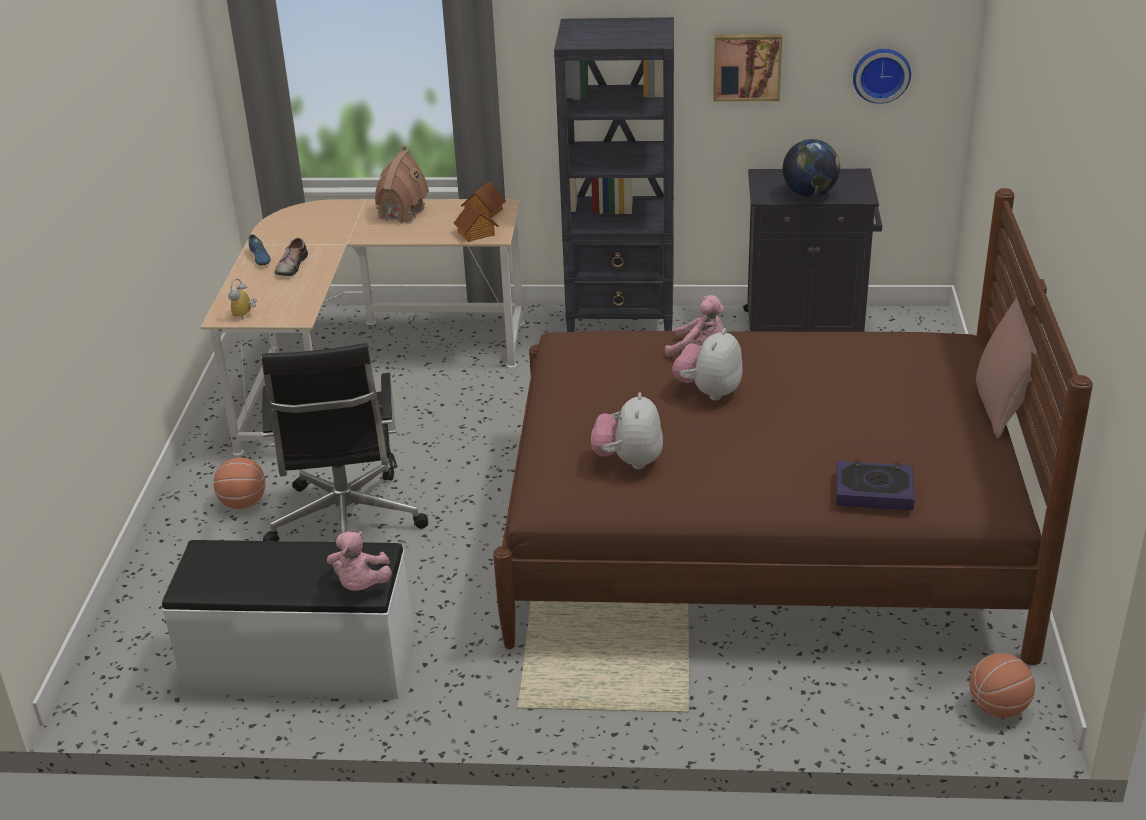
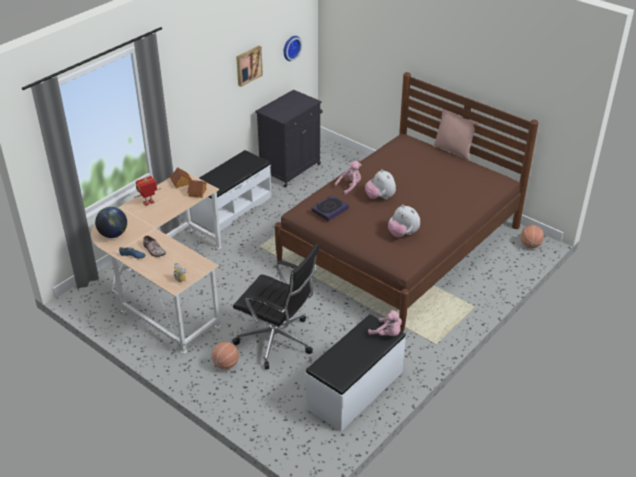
camera: 55 degrees left, 5 degrees up
toy house [375,145,429,224] -> toy robot [134,176,161,206]
black bookcase [554,17,674,332] -> white bench [191,150,272,233]
globe [783,139,840,197] -> globe moved to [95,207,127,238]
book [836,460,915,510] -> book moved to [311,195,349,221]

